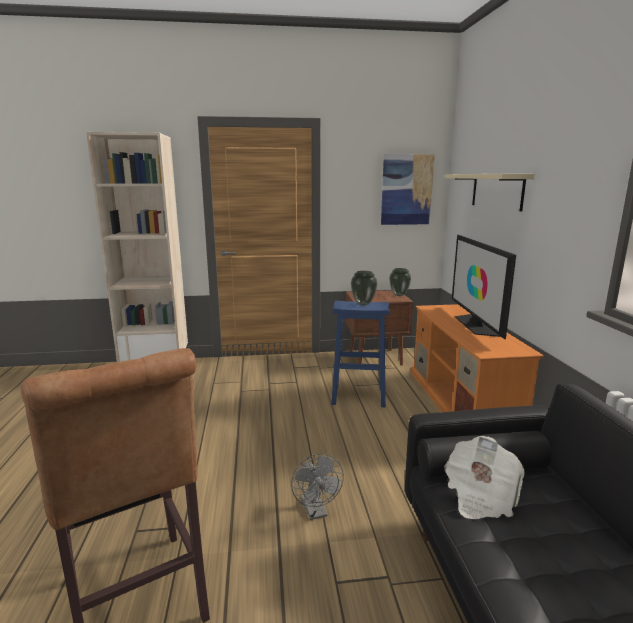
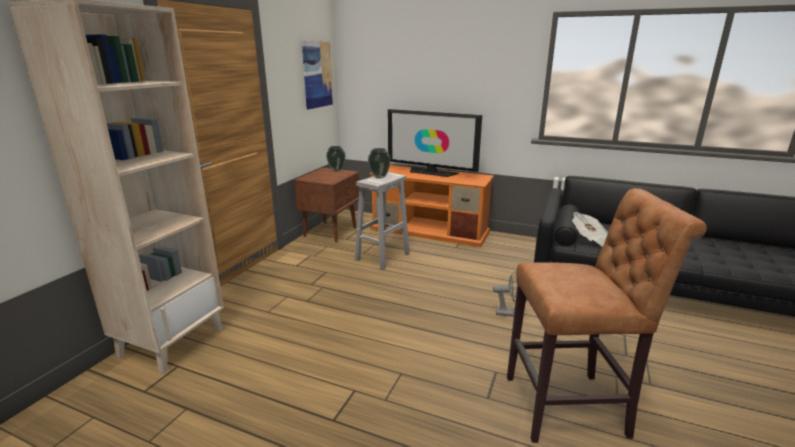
camera: 60 degrees left, 5 degrees up
blue stool [331,301,390,407] -> white stool [355,172,410,270]
beige shelf [445,174,535,212] -> none

